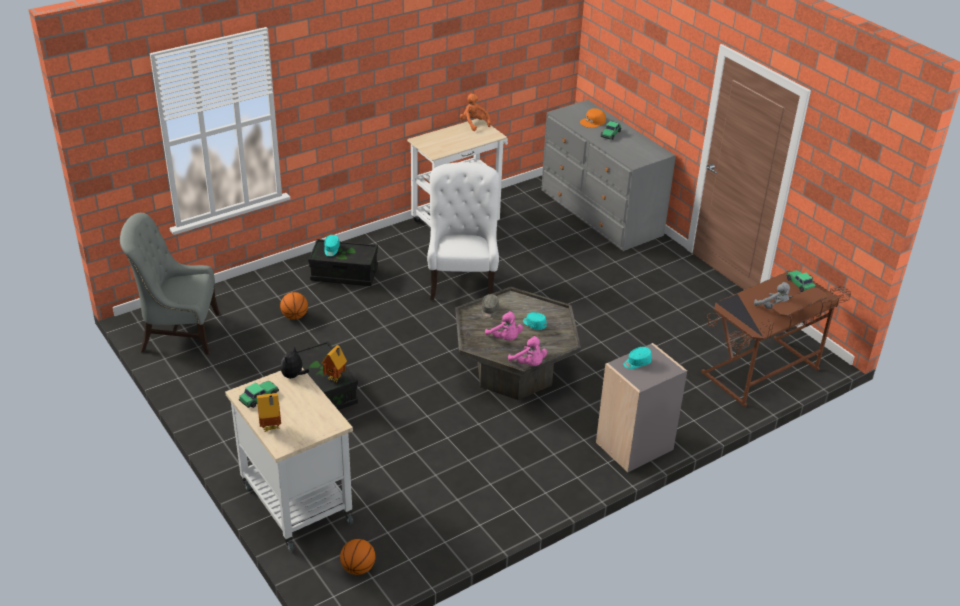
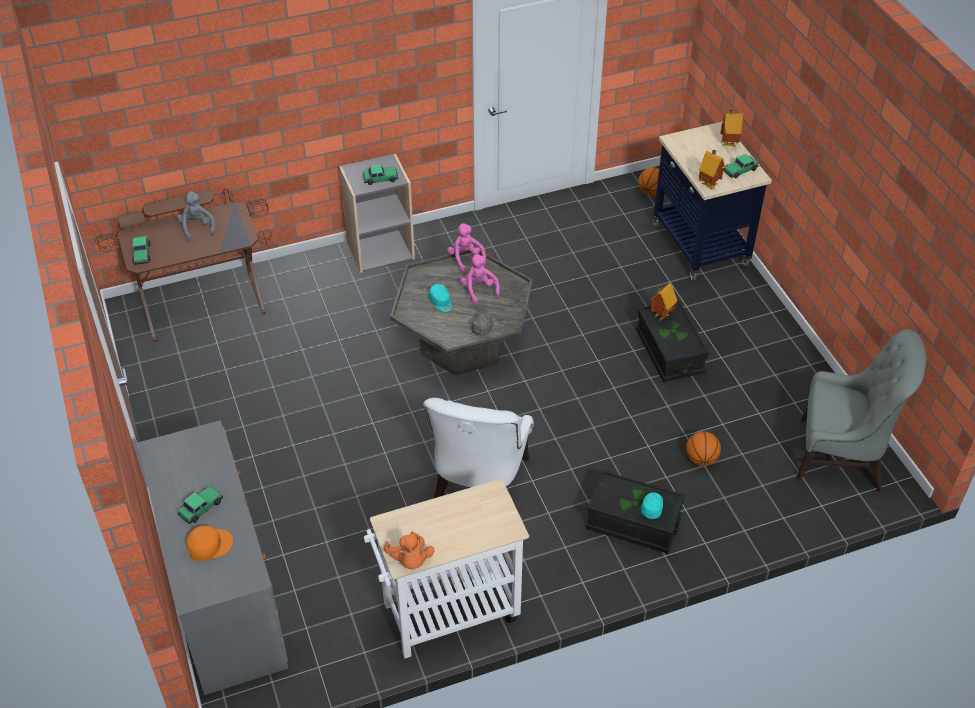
camera: 165 degrees left, 10 degrees up
white cart [225,368,353,552] -> blue cart [653,122,772,281]
plush toy [281,347,309,378] -> toy house [699,150,725,190]
turquoise cap [623,347,652,369] -> toy car [363,165,398,185]

